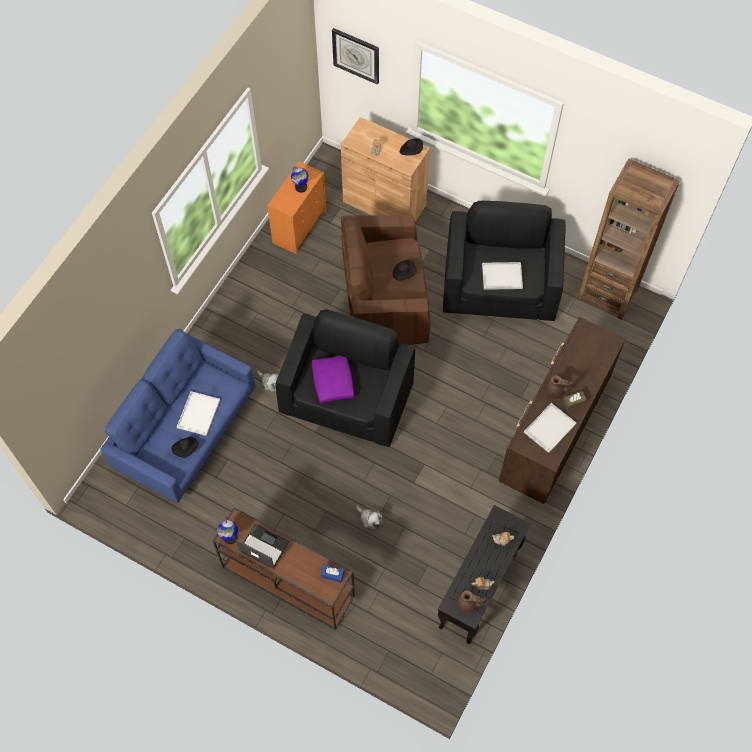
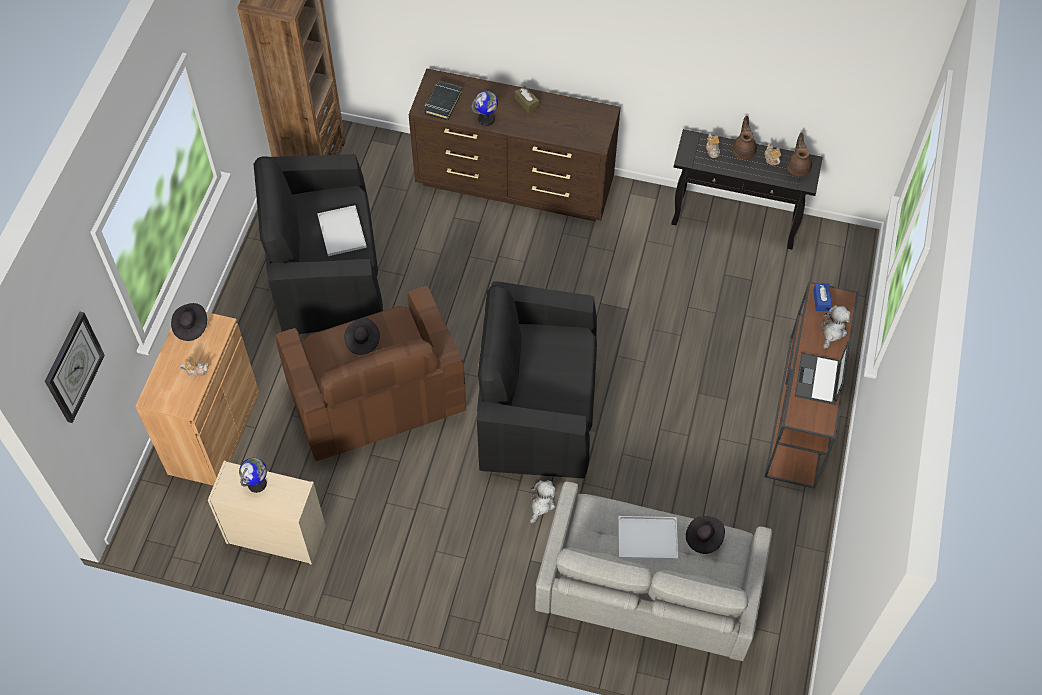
camera: 105 degrees left, 5 degrees down
blue sofa [101,329,256,503] -> grey sofa [535,481,772,661]
globe [217,517,238,544] -> globe moved to [472,91,498,126]
orange dresser [267,161,326,255] -> beige dresser [208,461,326,565]
purple pillow [312,356,354,404] -> none
plush toy [356,506,383,529] -> plush toy moved to [822,305,851,349]
white tray [524,403,576,453] -> none
brown teapot [545,375,574,398] -> brown teapot moved to [732,116,757,159]
none -> black book [424,81,462,121]

